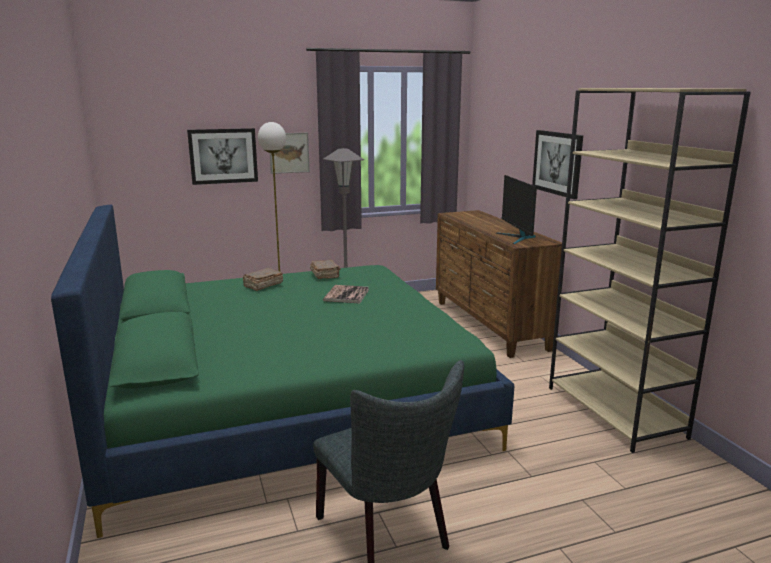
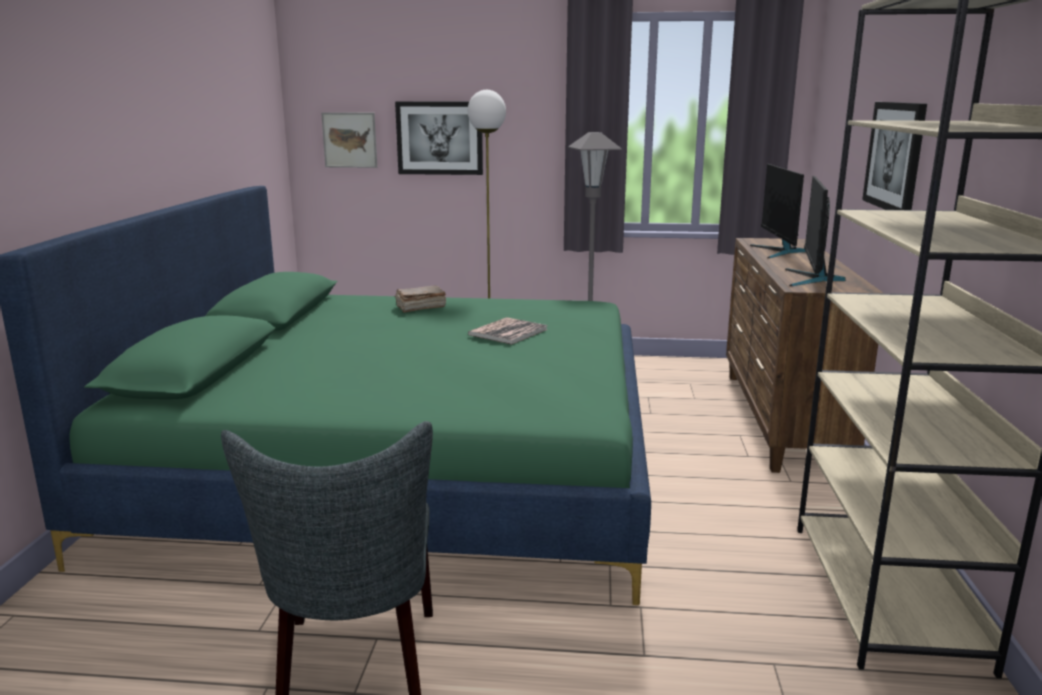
camera: 25 degrees right, 0 degrees up
picture [270,133,310,174] -> picture moved to [321,112,377,168]
brown book [310,260,340,279] -> none
none -> monitor [750,164,806,258]

